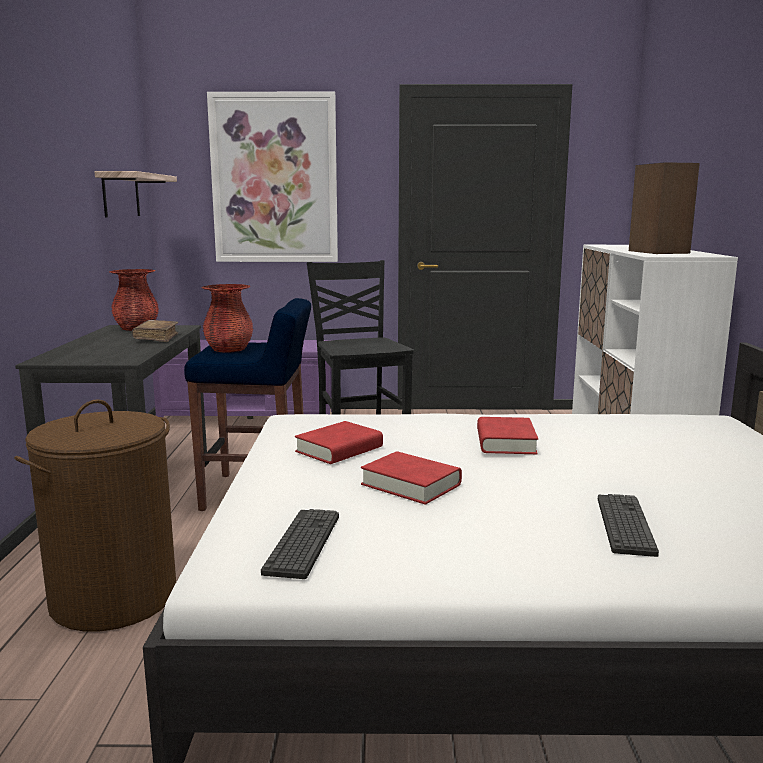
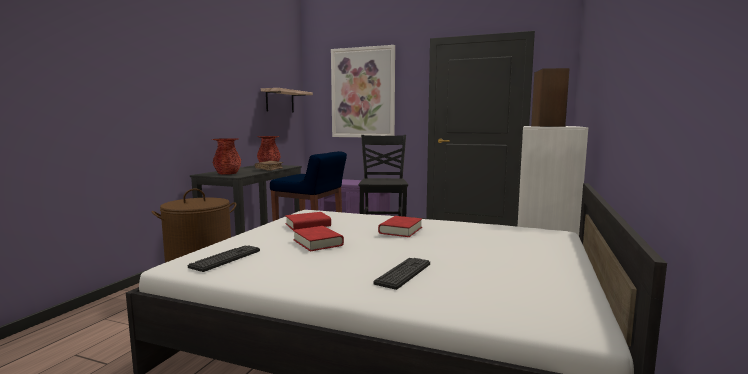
camera: 20 degrees right, 5 degrees down
red vase [201,284,253,353] -> red vase moved to [212,138,241,175]

